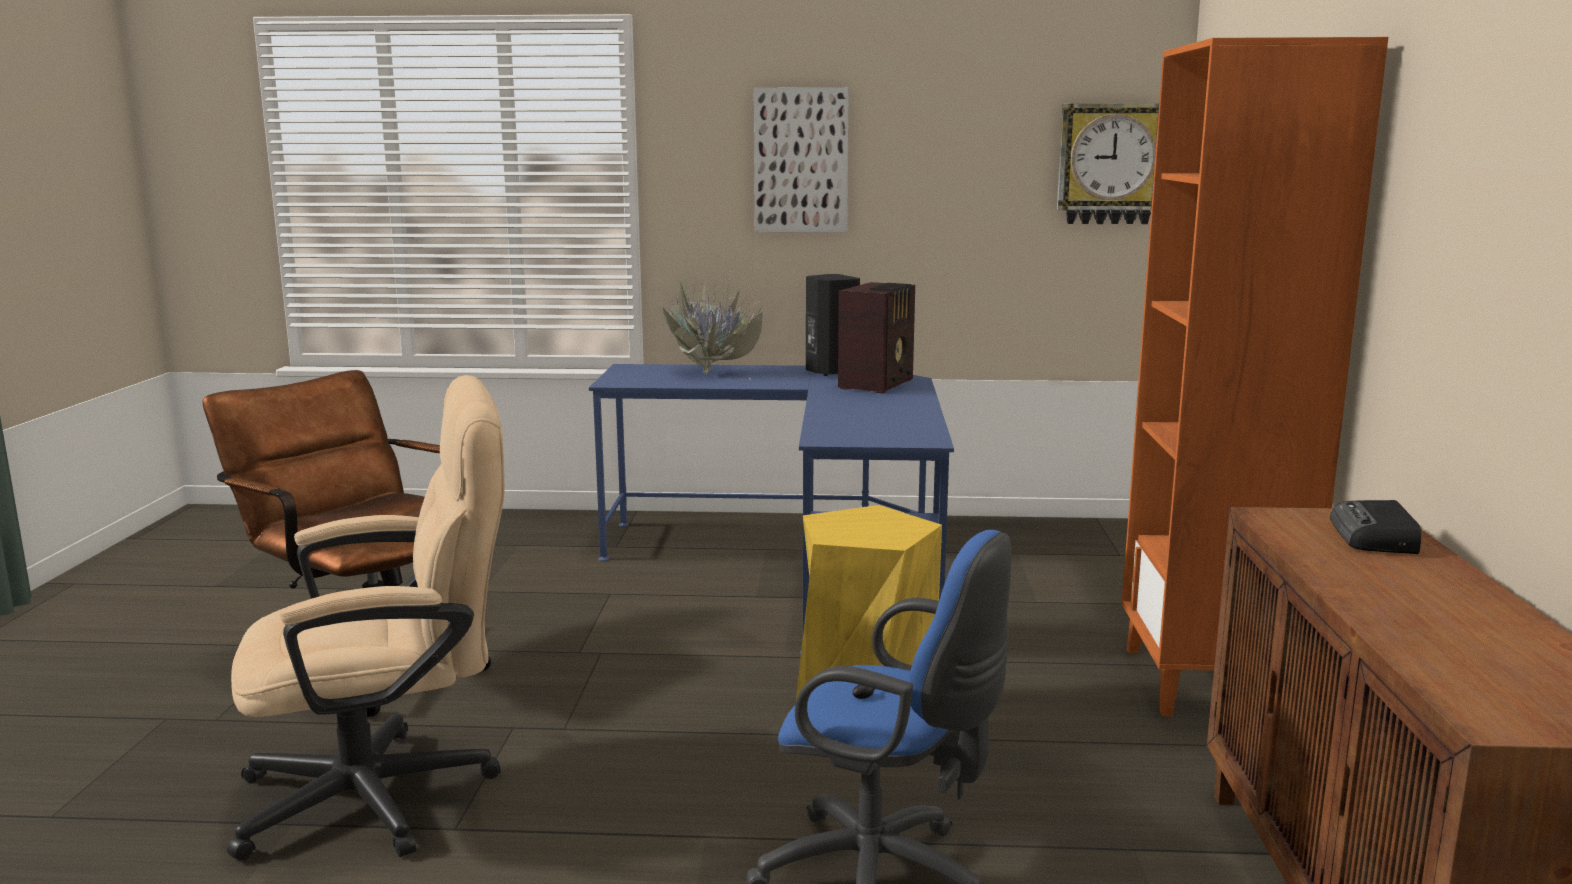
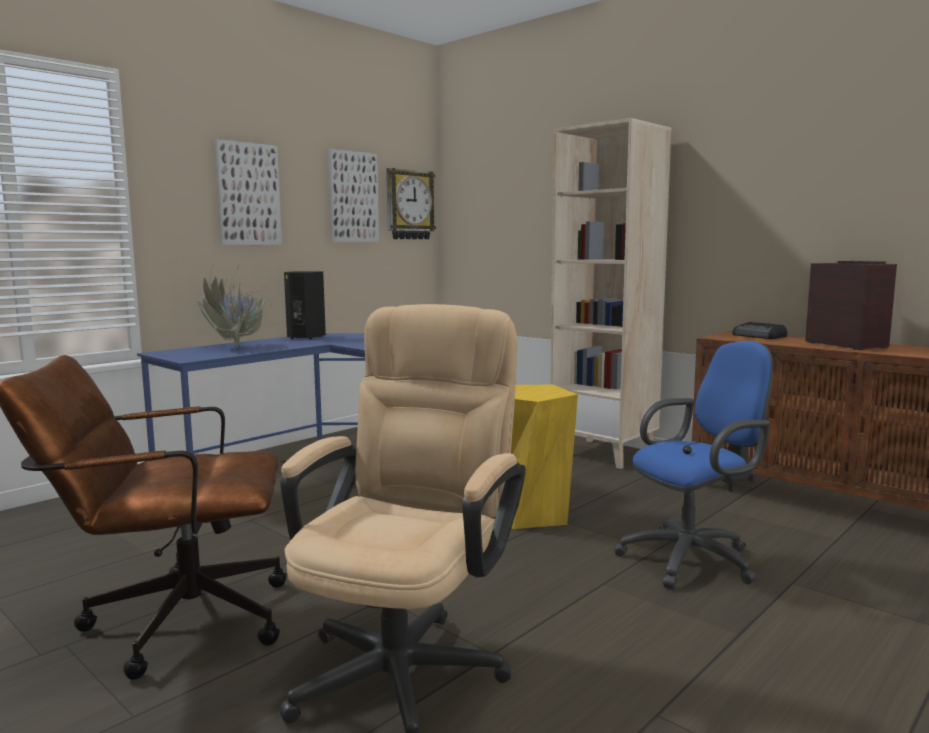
camera: 50 degrees left, 5 degrees down
radio [838,282,915,394] -> radio moved to [805,261,897,350]
orange bookcase [1122,37,1389,717] -> beige bookcase [550,118,671,469]
none -> picture [328,149,379,242]

